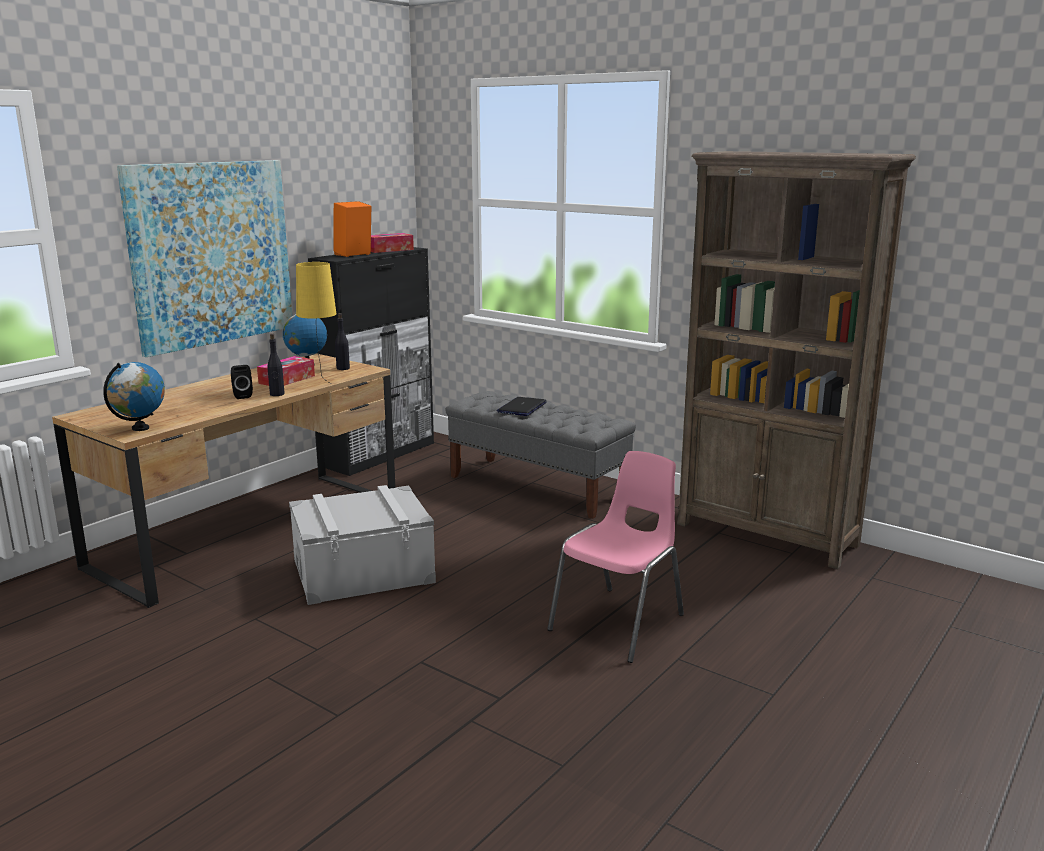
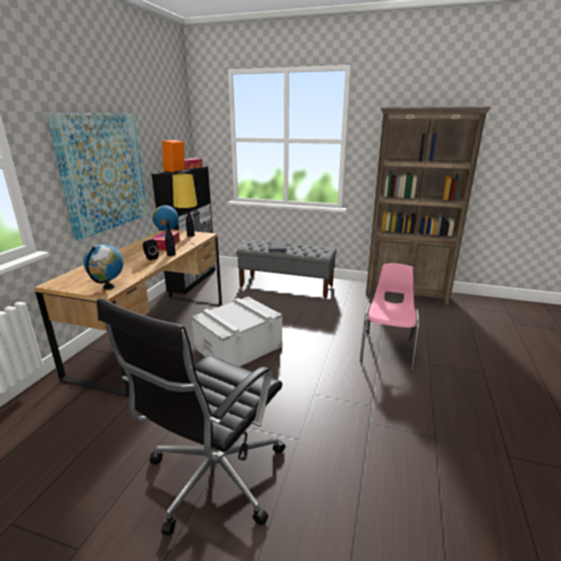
camera: 20 degrees left, 5 degrees up
none -> black office chair [97,298,285,536]

